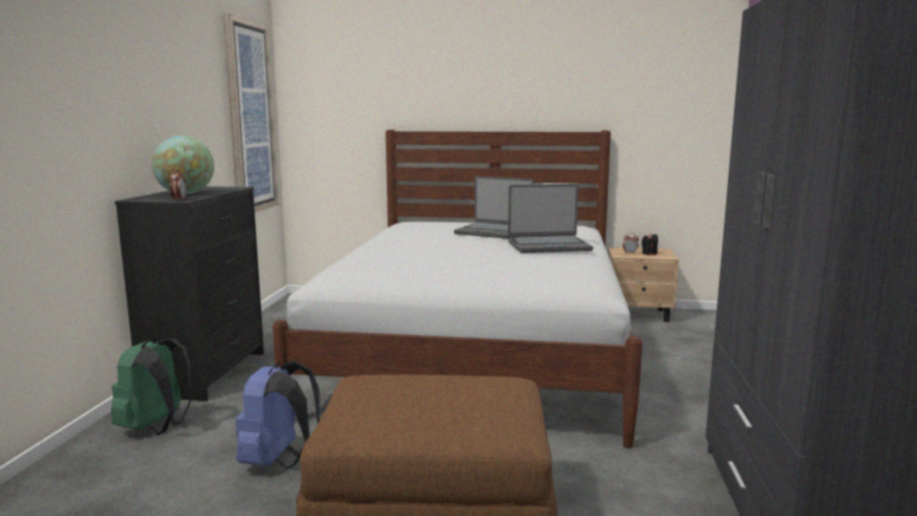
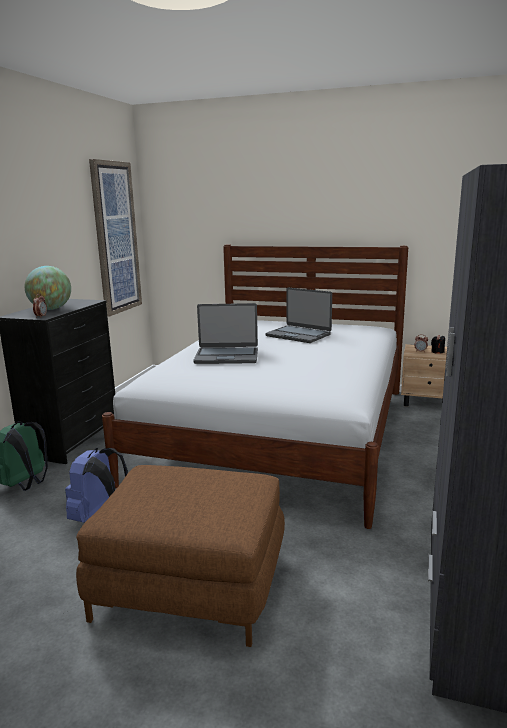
camera: 10 degrees right, 5 degrees up
laptop [508,184,593,253] -> laptop moved to [193,303,258,364]

